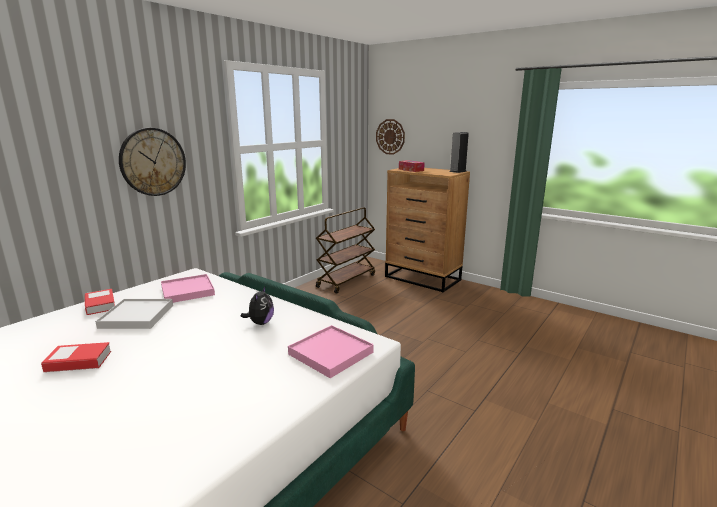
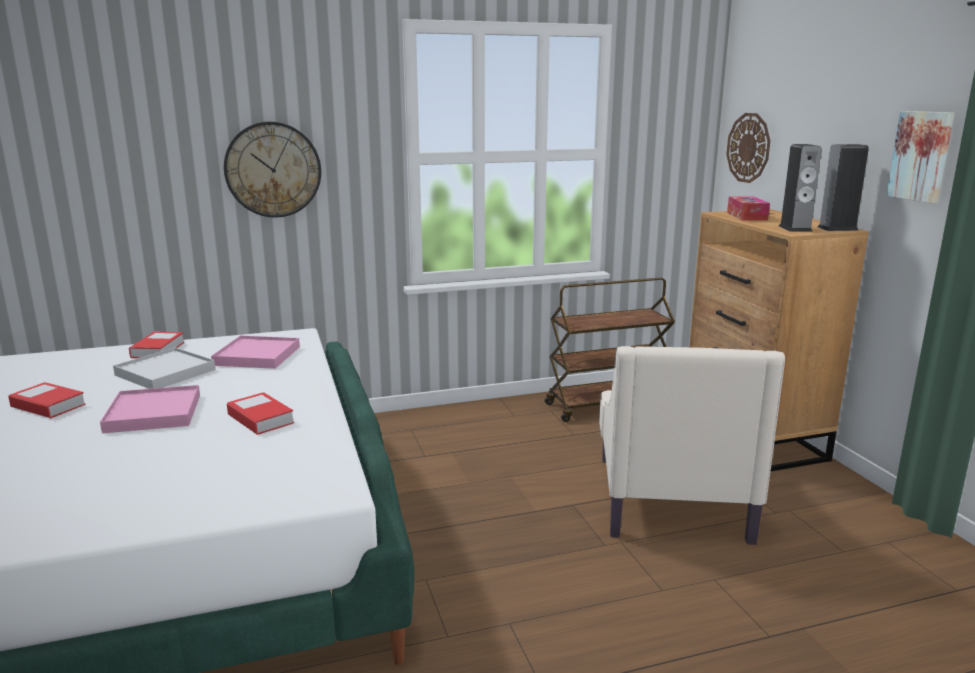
camera: 35 degrees right, 0 degrees up
plush toy [241,287,274,325] -> book [227,392,294,435]
pink tray [288,325,374,378] -> pink tray moved to [100,385,200,433]
none -> beige armchair [599,346,785,545]
none -> speaker [779,144,822,232]
none -> picture [886,111,954,203]

